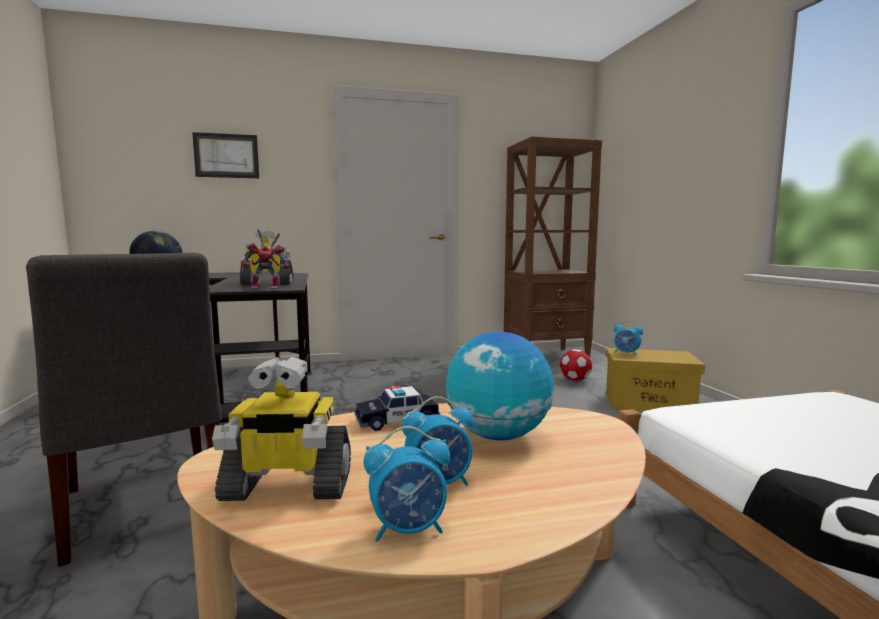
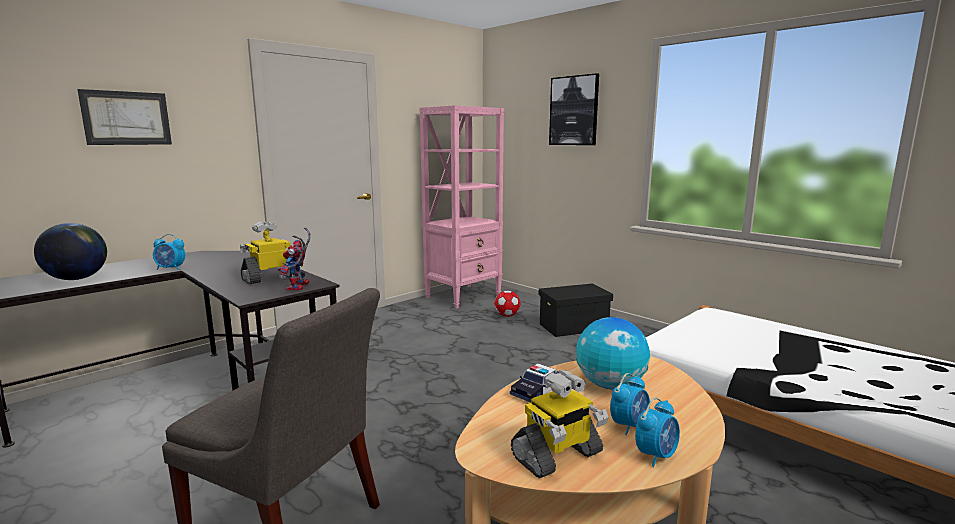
camera: 30 degrees left, 5 degrees up
toy robot [242,229,291,290] -> toy robot turned 135 degrees clockwise [278,227,310,290]
brown bookcase [504,136,602,357] -> pink bookcase [419,105,504,309]
yellow storage box [606,348,705,411] -> black storage box [539,283,613,337]
alarm clock [614,321,643,356] -> alarm clock moved to [153,234,185,270]
none -> picture [549,73,599,145]

